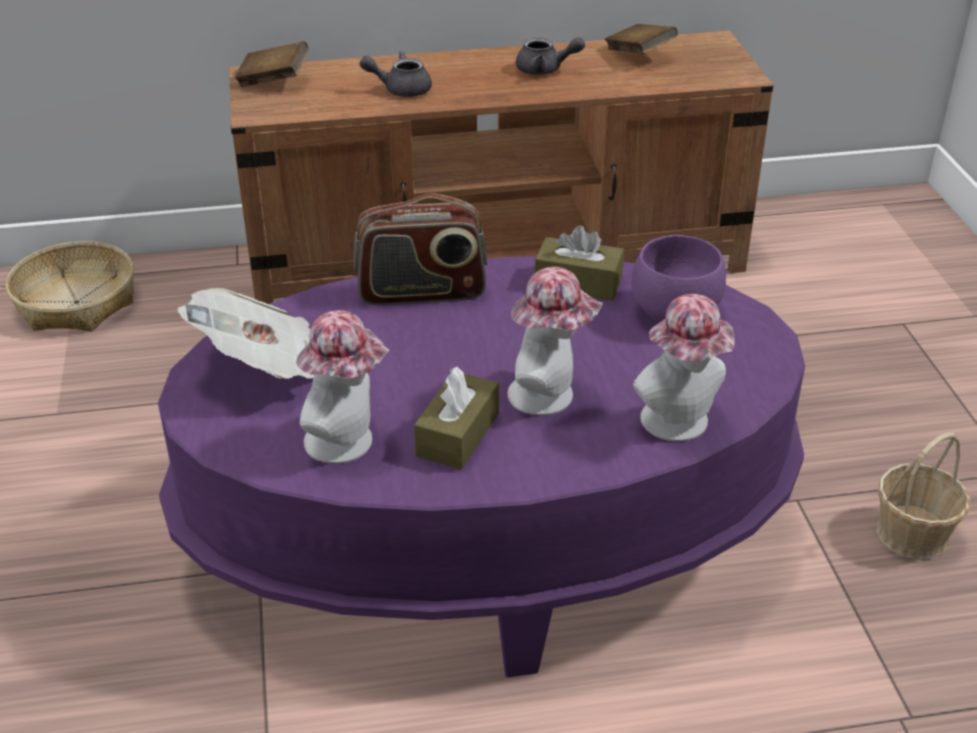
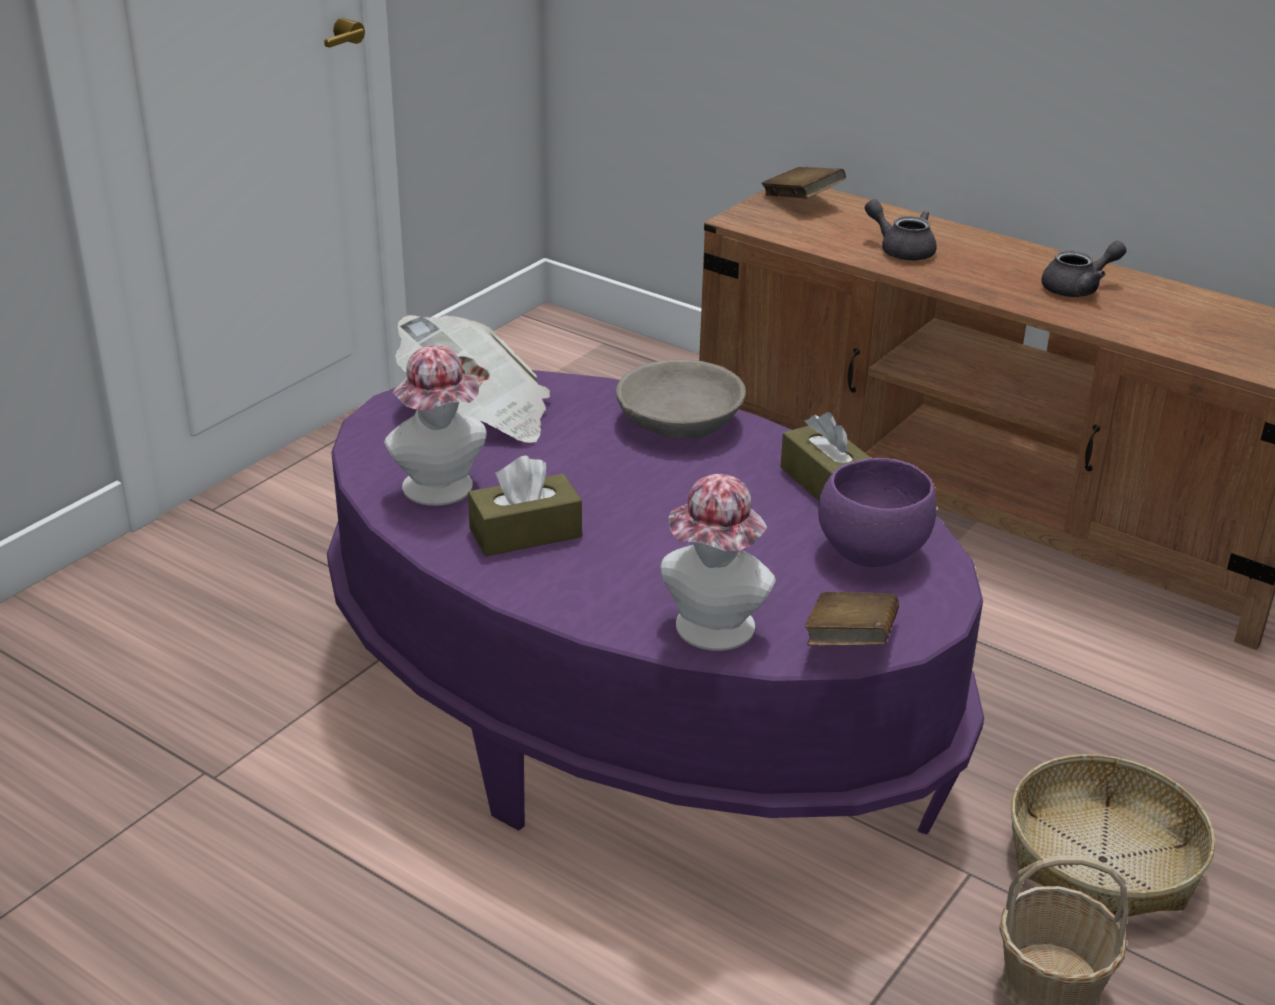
camera: 45 degrees right, 5 degrees down
basket [6,241,134,331] -> basket moved to [1011,754,1215,918]
radio [354,194,487,305] -> grey bowl [616,359,746,439]
hat [508,267,603,416] -> none
grey teapot [516,37,585,75] -> grey teapot turned 75 degrees counterclockwise [1041,241,1127,297]
brown book [605,24,678,54] -> brown book moved to [805,592,899,646]

